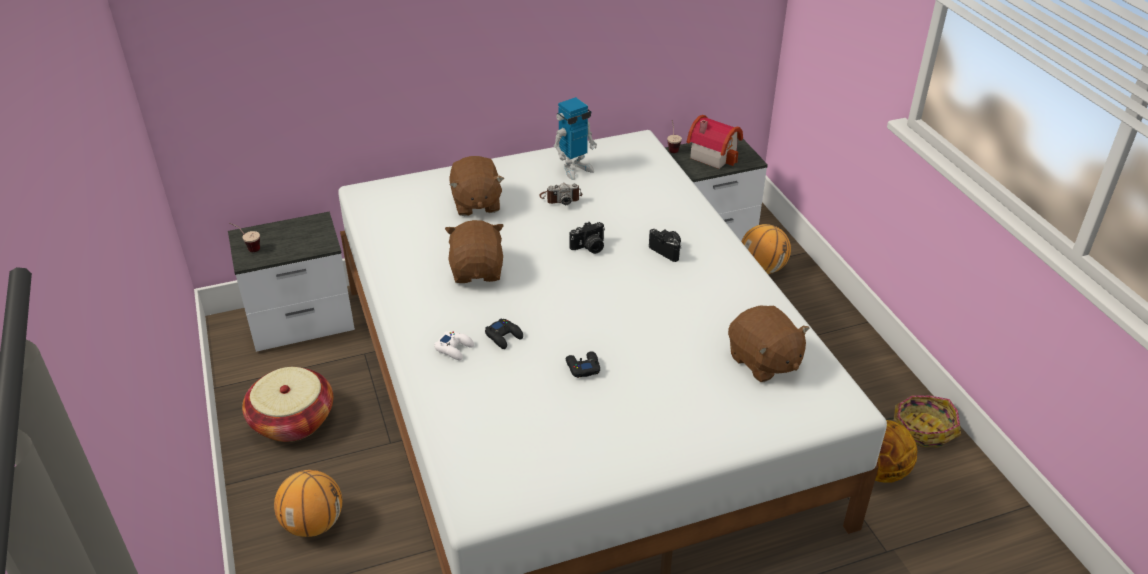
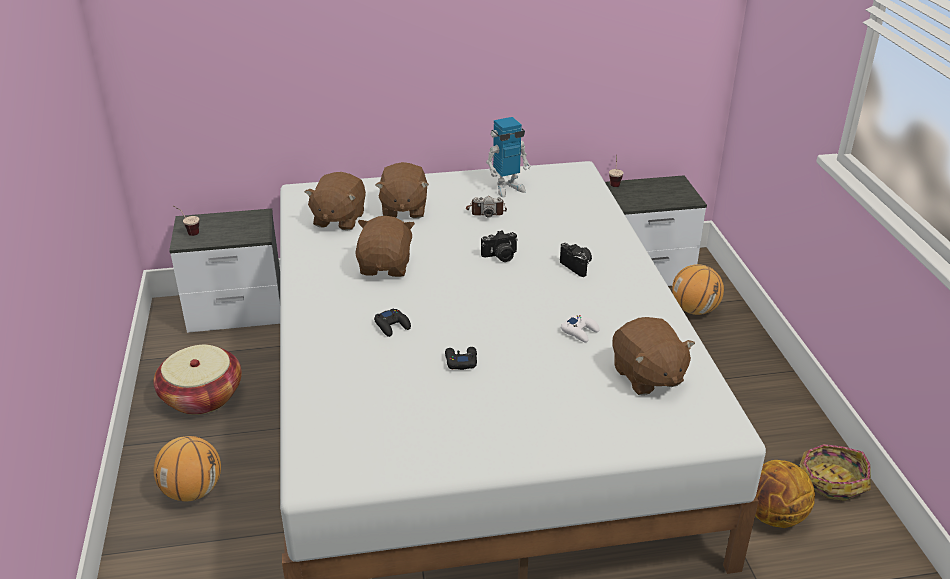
camera: 10 degrees right, 5 degrees down
white game controller [434,331,474,360] -> white game controller moved to [561,315,600,343]
toy house [687,115,743,169] -> none
none -> brown plush toy [305,172,366,231]

